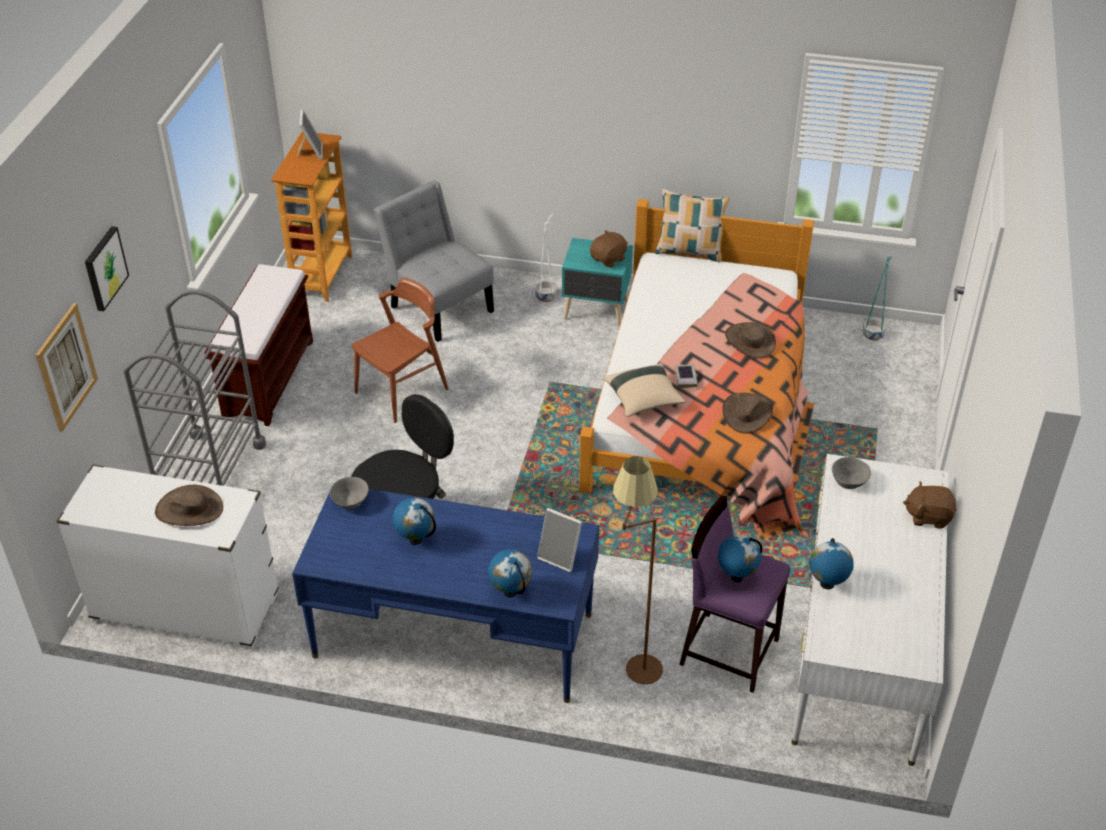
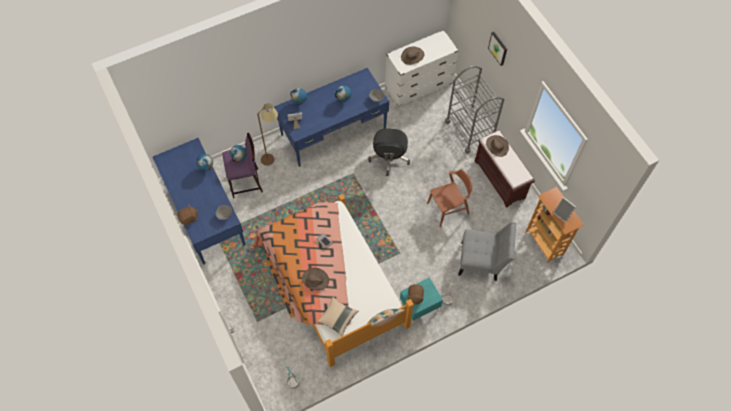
camera: 140 degrees right, 20 degrees up
picture [36,303,98,432] -> none
brown chair [352,278,449,423] -> brown chair turned 120 degrees counterclockwise [427,169,472,227]
beige pillow [603,363,686,417] -> beige pillow moved to [317,297,358,336]
brown hat [722,393,773,434] -> brown hat moved to [486,135,509,157]
white desk [791,454,949,766] -> blue desk [153,138,246,264]

